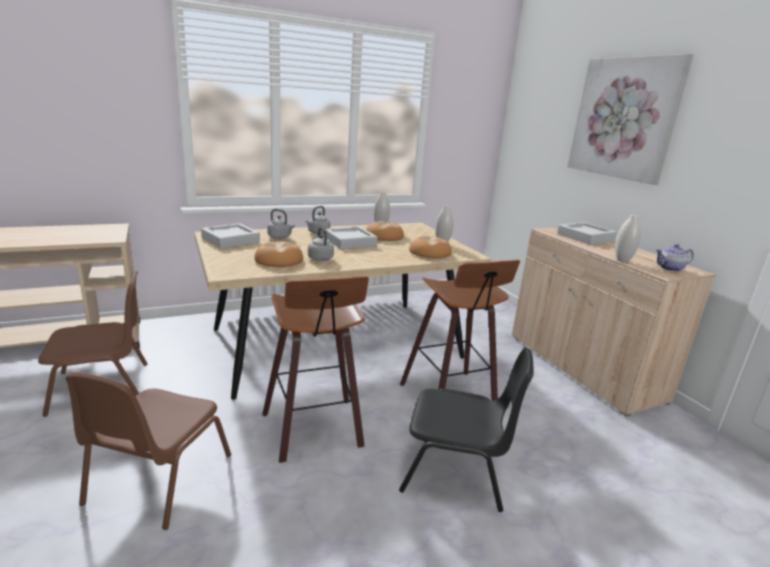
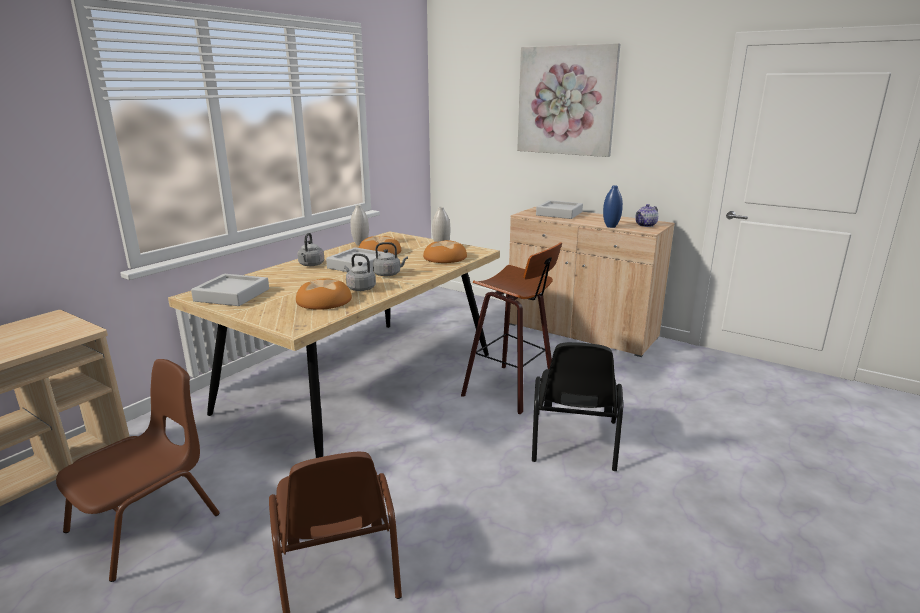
camera: 30 degrees left, 0 degrees up
stool [262,276,369,463] -> none
grey kettle [267,209,295,239] -> grey kettle moved to [373,242,408,276]
black chair [399,347,533,512] -> black chair turned 120 degrees clockwise [532,342,623,471]
white vase [615,215,641,262] -> blue vase [603,185,623,228]

